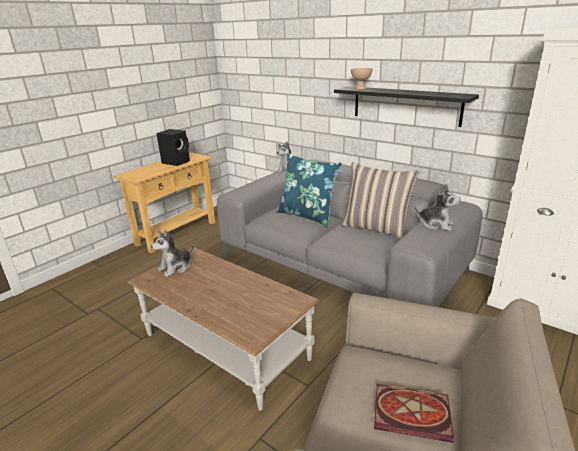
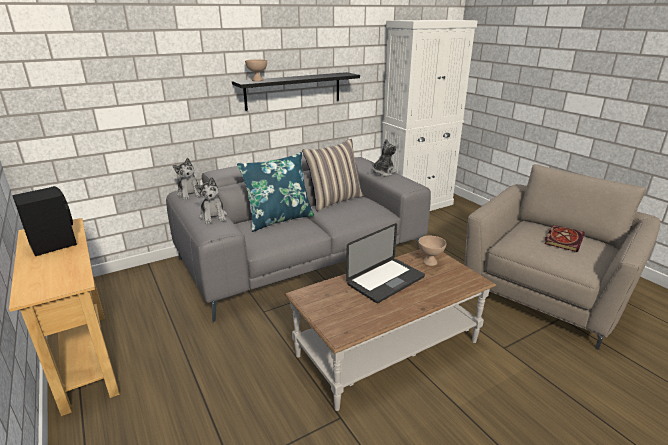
camera: 70 degrees left, 0 degrees up
plush toy [151,230,194,277] -> plush toy moved to [195,177,227,224]
none -> laptop [346,223,425,303]
none -> beige bowl [418,236,446,266]

